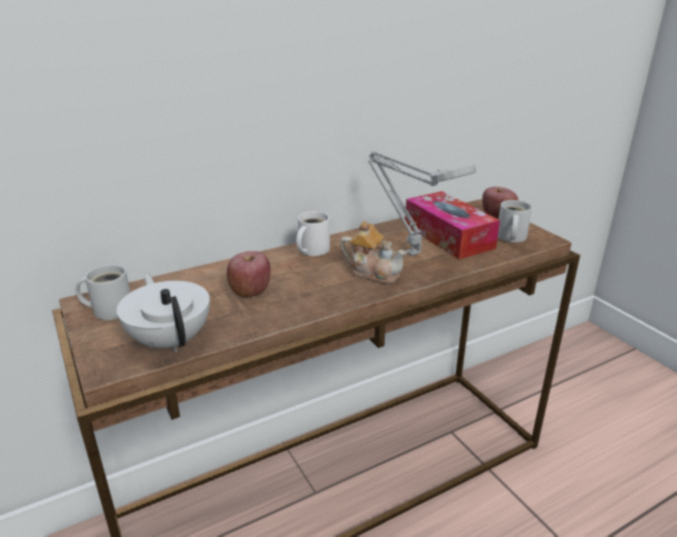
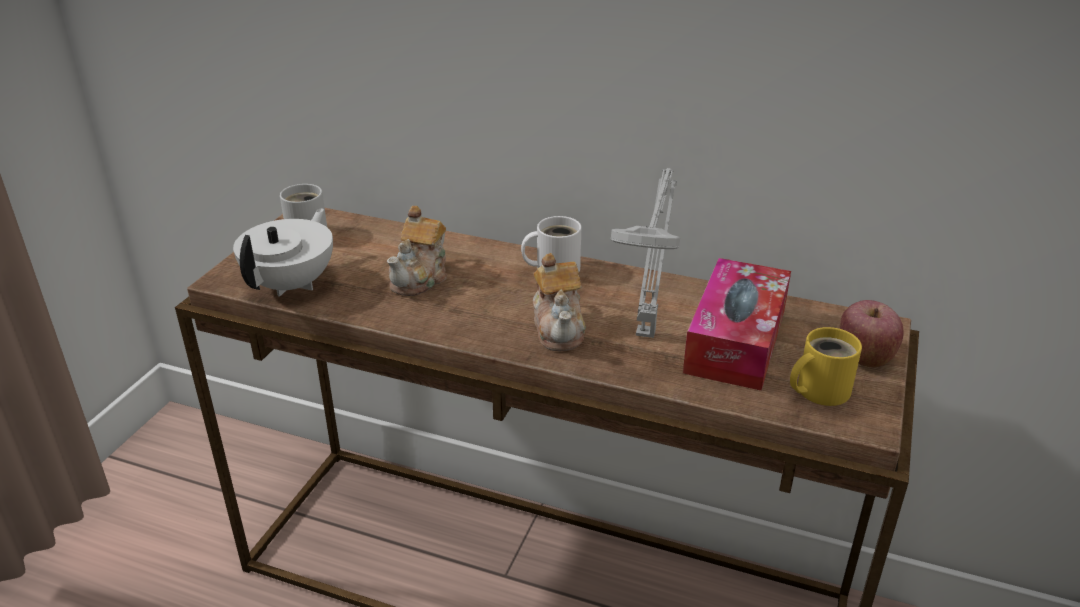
camera: 50 degrees right, 5 degrees up
apple [227,251,270,297] -> teapot [387,206,447,296]
white mug [498,200,532,242] -> yellow mug [790,327,862,406]

